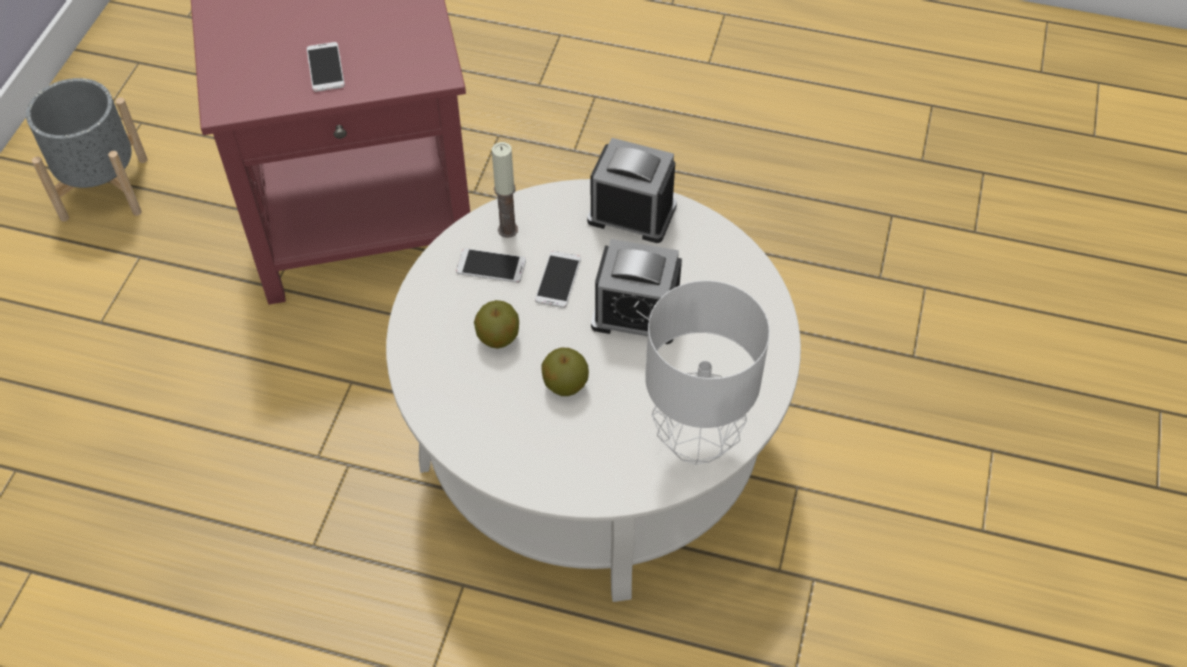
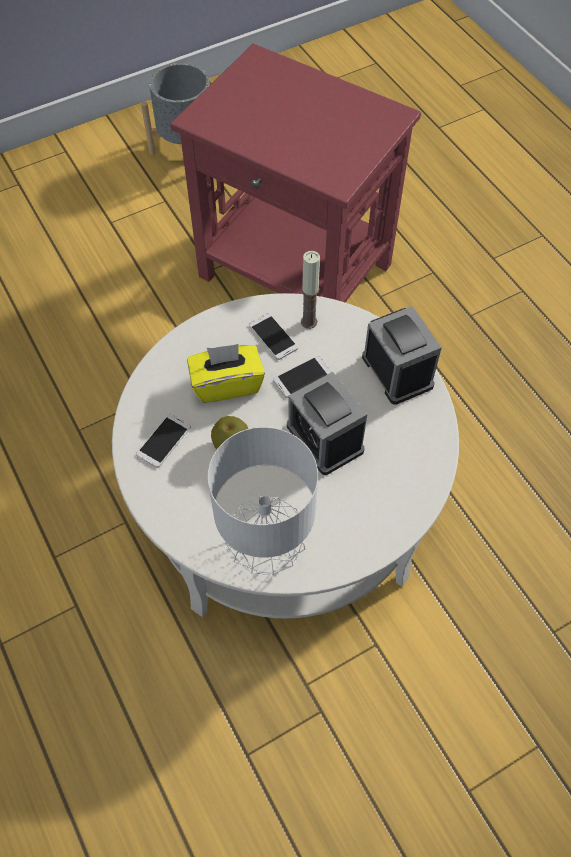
camera: 45 degrees right, 5 degrees up
phone [307,42,345,92] -> phone moved to [136,414,191,468]
apple [474,300,519,349] -> yellow tissue box [187,344,265,403]

